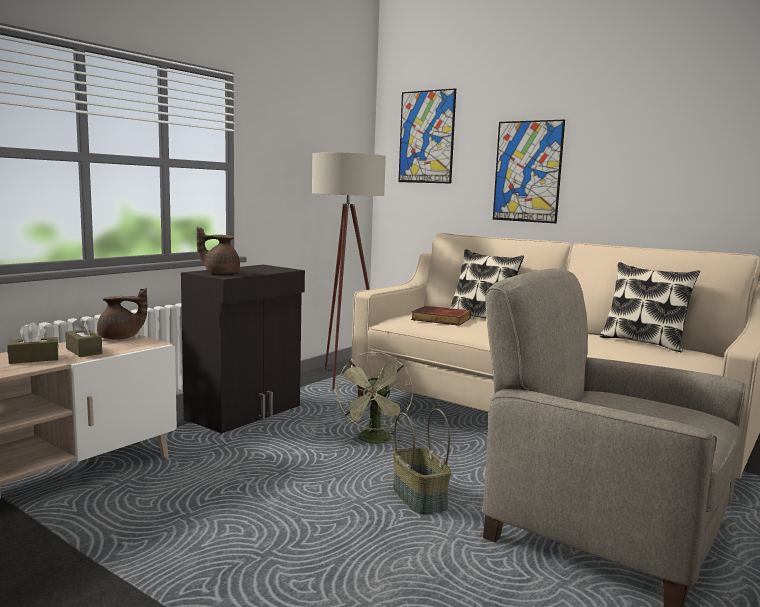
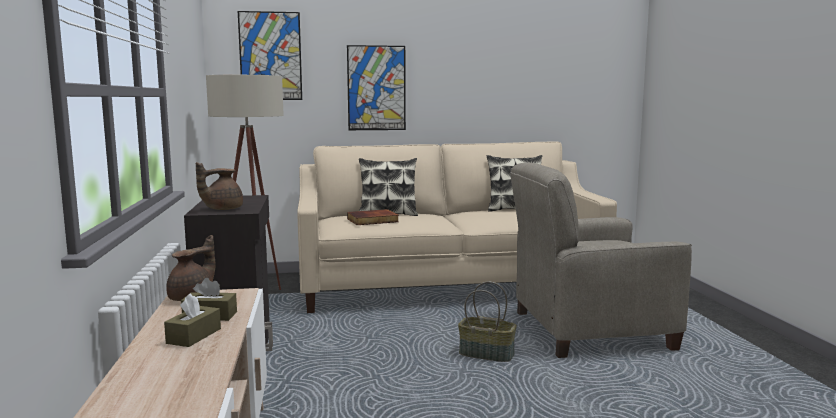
camera: 45 degrees left, 0 degrees up
green fan [335,352,413,444] -> none

